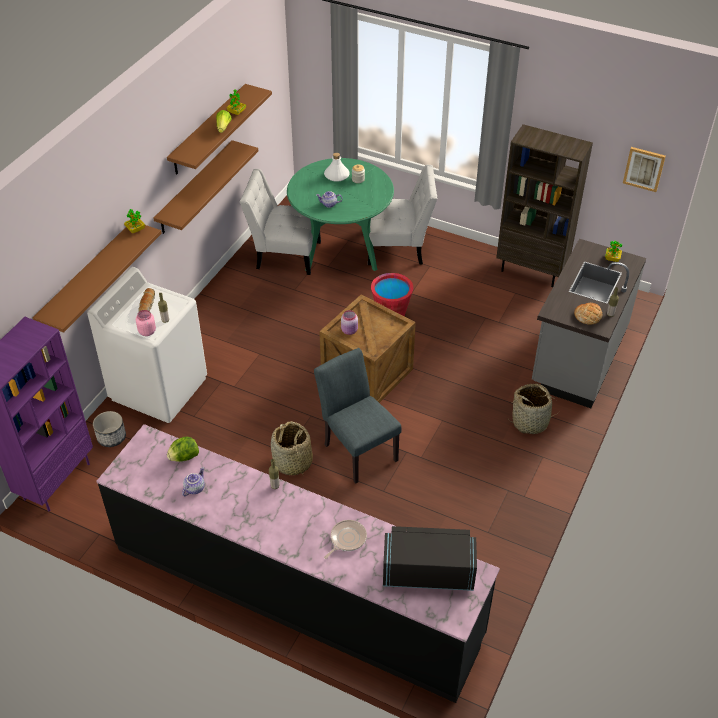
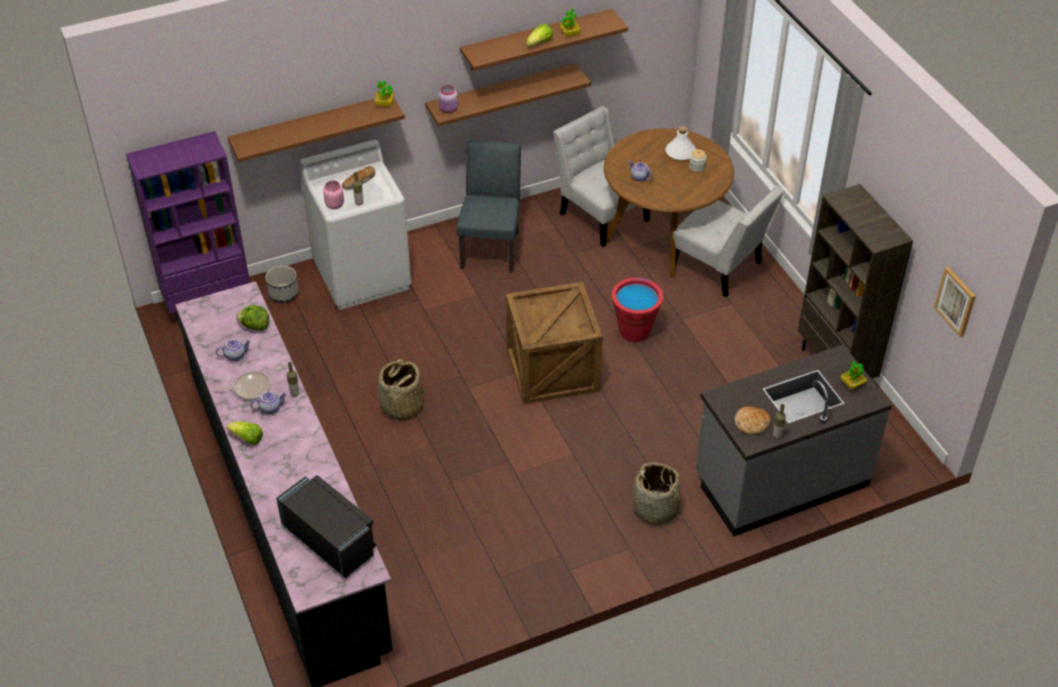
camera: 40 degrees right, 0 degrees up
green dining table [287,158,394,271] -> brown dining table [604,128,734,278]
grey chair [314,348,401,484] -> grey chair moved to [456,141,521,272]
frying pan [324,520,367,559] -> frying pan moved to [214,372,271,400]
pink jar [341,310,358,335] -> pink jar moved to [439,85,458,113]
none -> lettuce [227,421,263,445]
none -> teapot [250,392,287,414]

